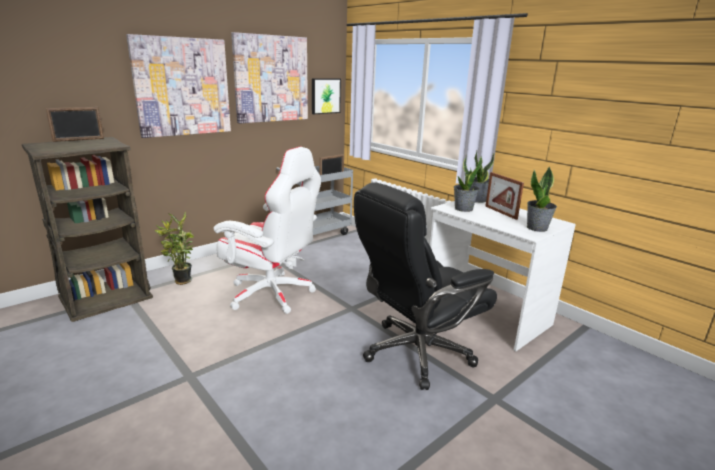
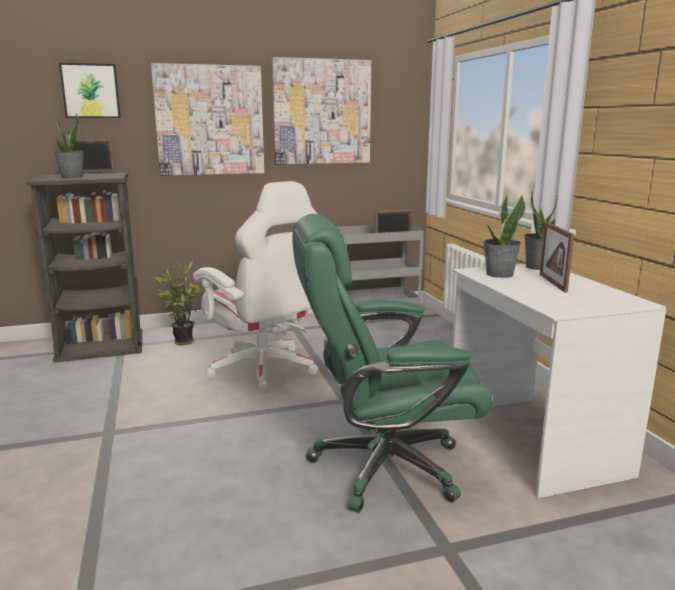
camera: 25 degrees right, 5 degrees down
picture [312,78,341,114] -> picture moved to [59,63,121,118]
black office chair [354,182,497,390] -> green office chair [292,214,493,512]
potted plant [527,166,557,232] -> potted plant moved to [54,113,84,178]

